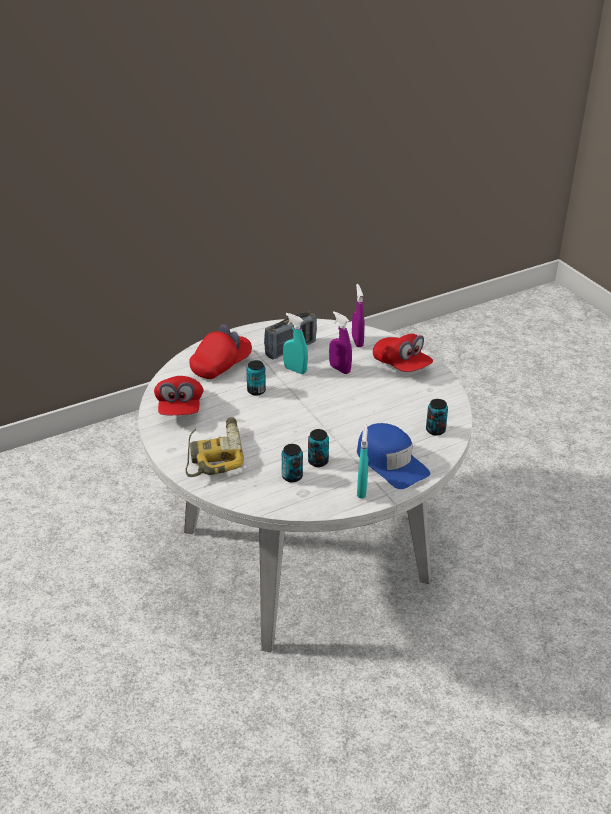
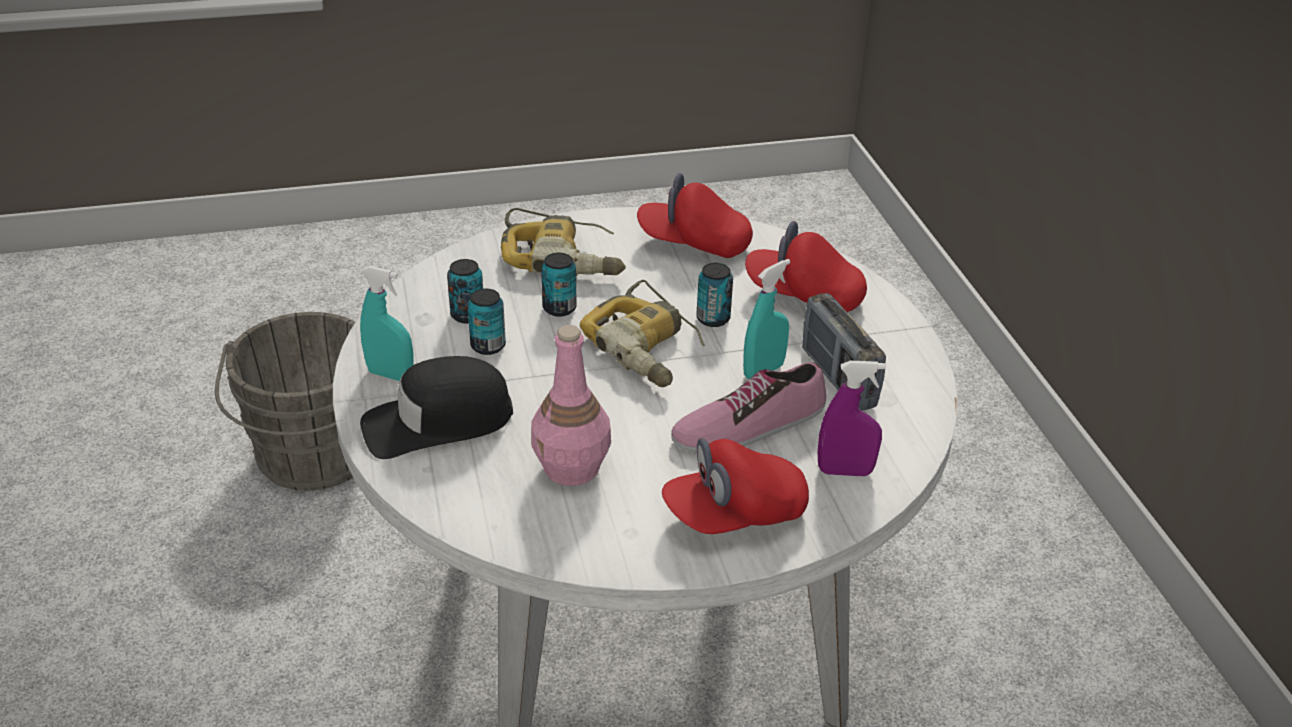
camera: 105 degrees right, 0 degrees up
red cap [190,325,252,379] -> red cap turned 135 degrees clockwise [745,221,867,312]
purple spray bottle [329,311,352,374] -> shoe [671,362,826,454]
blue cap [357,423,430,489] -> black cap [360,356,513,459]
can [426,399,448,436] -> can moved to [541,253,577,317]
none -> grey bucket [214,312,355,491]
none -> pink bottle [531,325,611,486]
none -> power drill [580,280,705,387]

